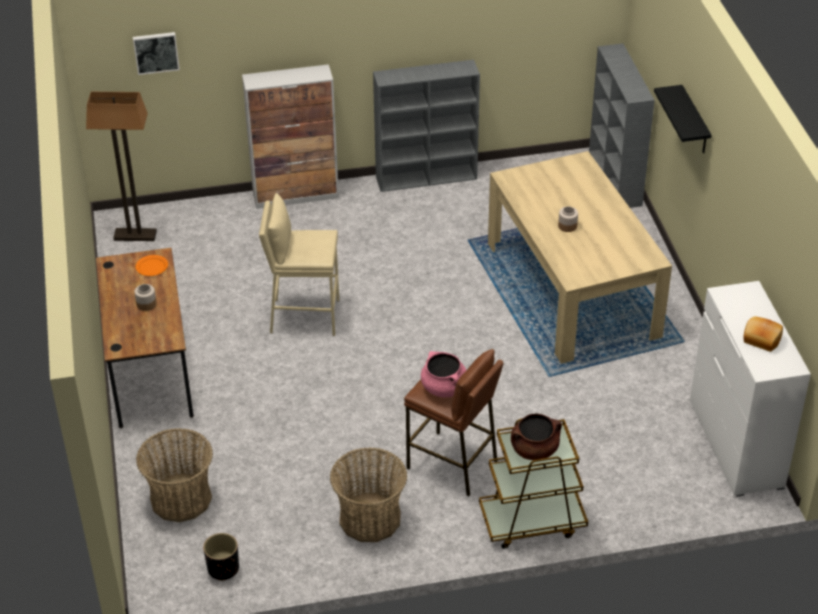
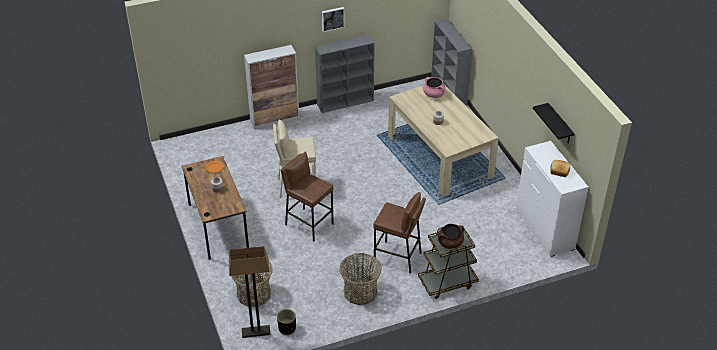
camera: 10 degrees left, 0 degrees up
floor lamp [86,92,157,241] -> floor lamp moved to [229,246,271,338]
picture [133,32,180,75] -> picture moved to [322,7,345,32]
pink cooking pot [421,351,466,397] -> pink cooking pot moved to [423,77,446,98]
black shelf [654,85,712,153] -> black shelf moved to [533,103,575,143]
none -> brown stool [281,151,334,242]

